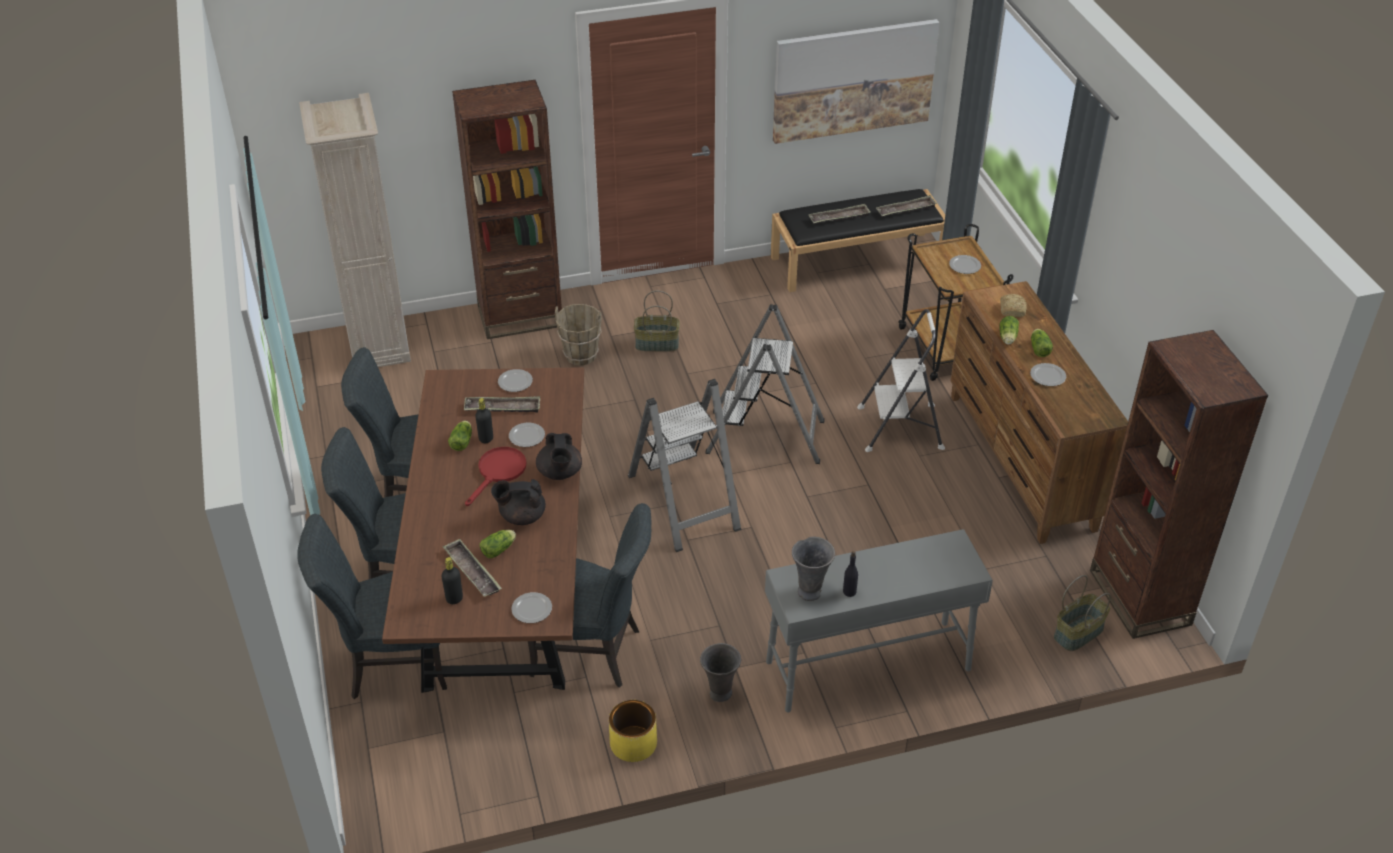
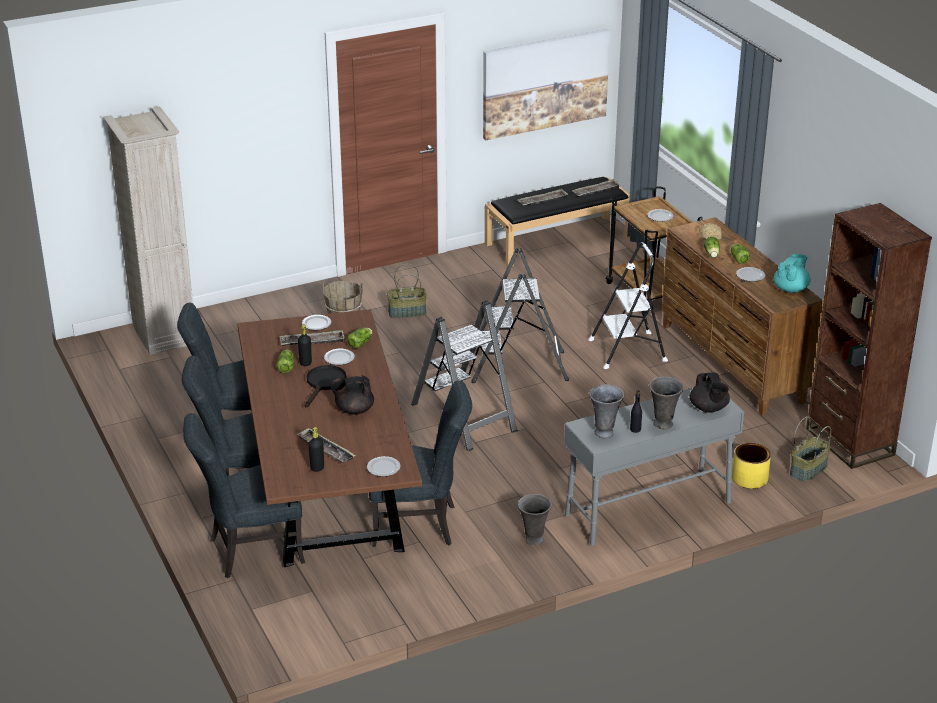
camera: 10 degrees left, 10 degrees down
brown bookcase [452,80,562,339] -> none
red frying pan [465,447,526,506] -> black frying pan [304,365,347,407]
lettuce [480,530,516,558] -> lettuce moved to [347,328,373,348]
black teapot [536,433,582,480] -> black teapot moved to [690,372,730,412]
yellow planter [609,700,657,762] -> yellow planter moved to [732,443,771,489]
none -> grey vase [649,377,683,430]
none -> turquoise teapot [773,254,810,293]

